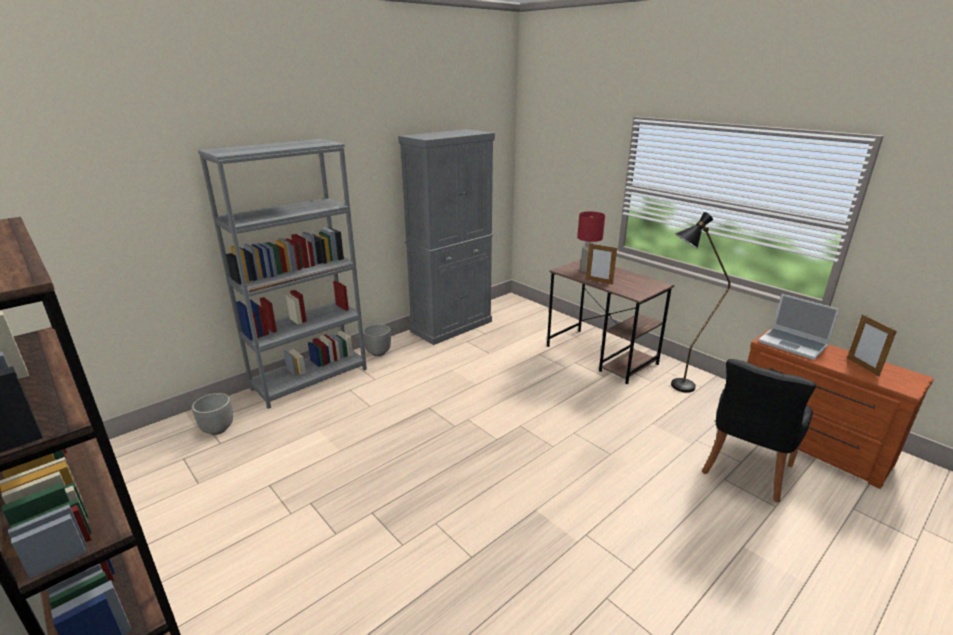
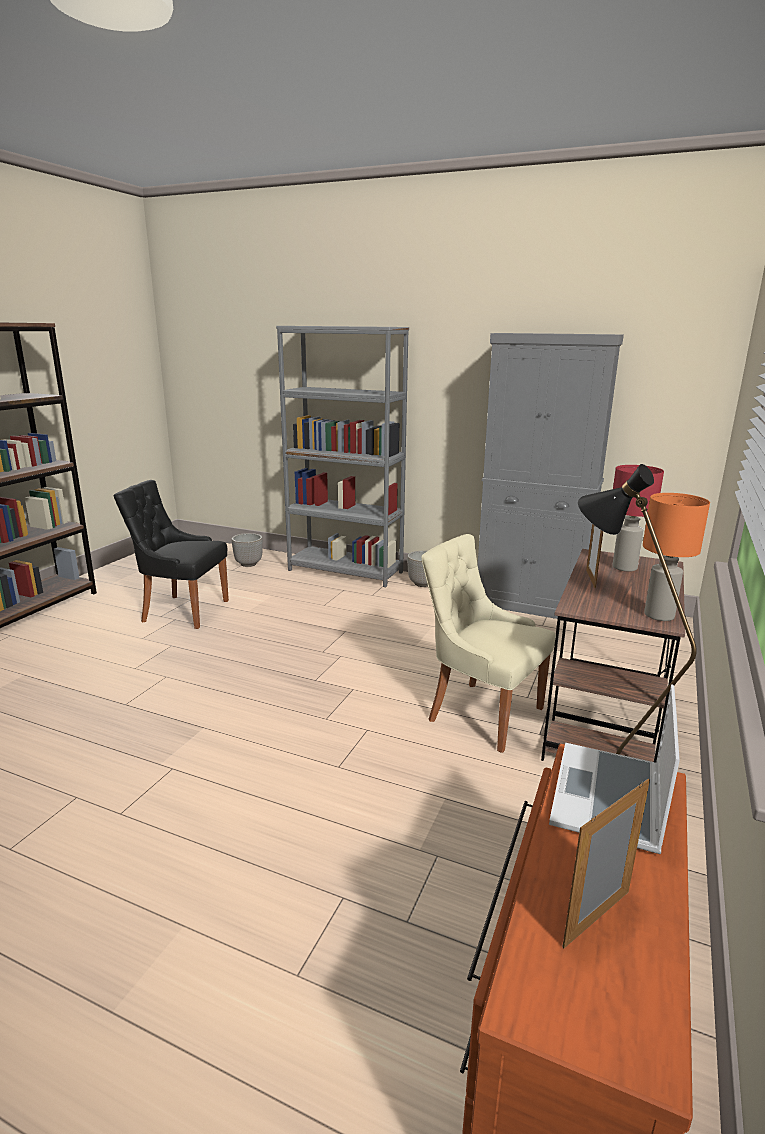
camera: 65 degrees right, 5 degrees down
black chair [702,359,816,502] -> black chair moved to [114,480,229,629]
none -> beige chair [421,534,556,753]
none -> orange table lamp [643,493,710,621]

